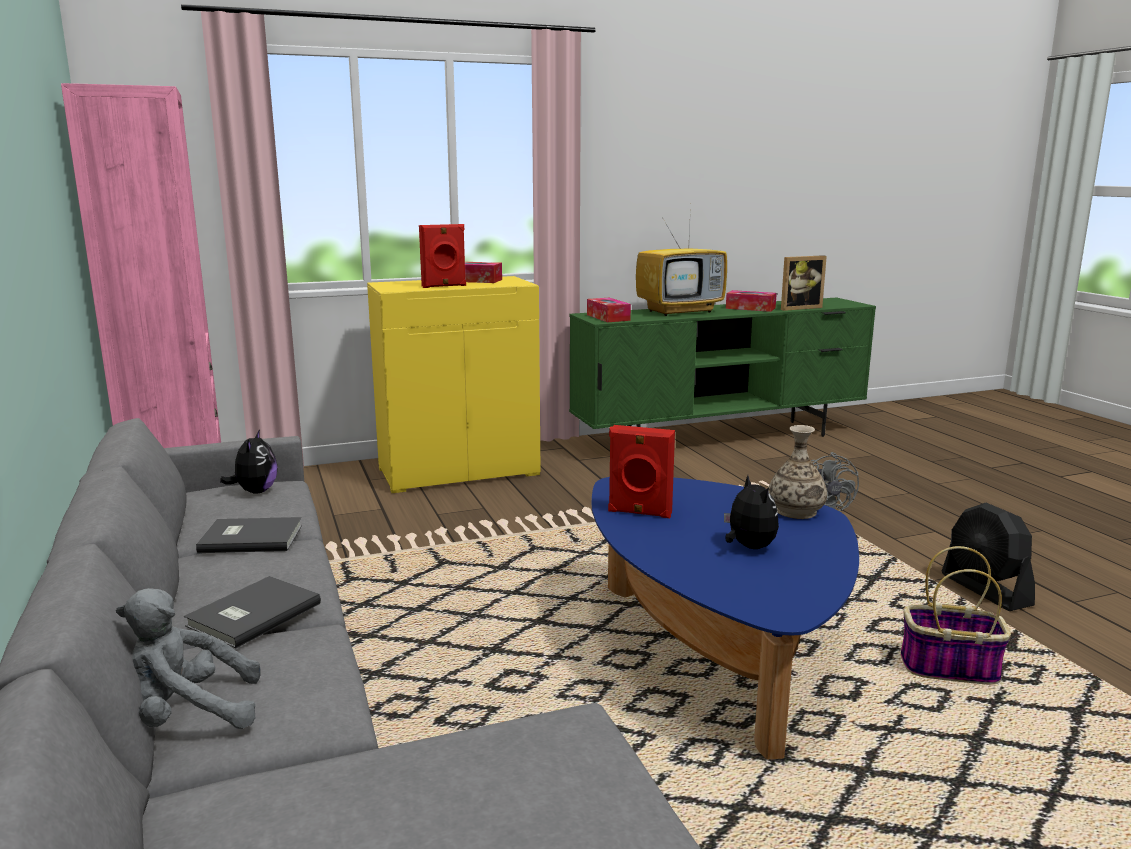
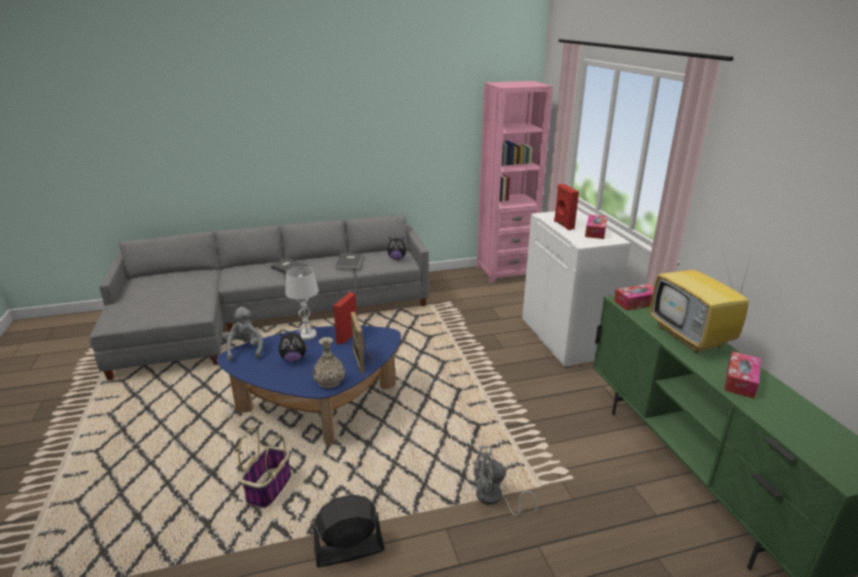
camera: 95 degrees right, 10 degrees up
grey plush toy [116,588,261,729] -> grey plush toy moved to [224,307,263,361]
yellow cabinet [367,276,541,493] -> white cabinet [522,209,631,368]
picture frame [781,255,827,311] -> picture frame moved to [351,312,371,373]
none -> white table lamp [285,266,319,340]

